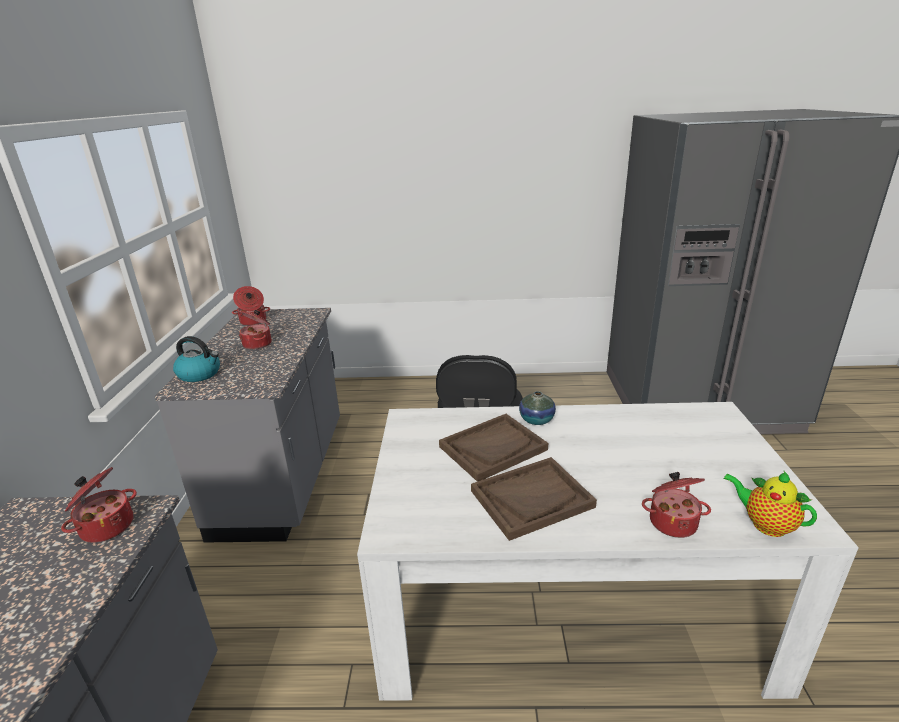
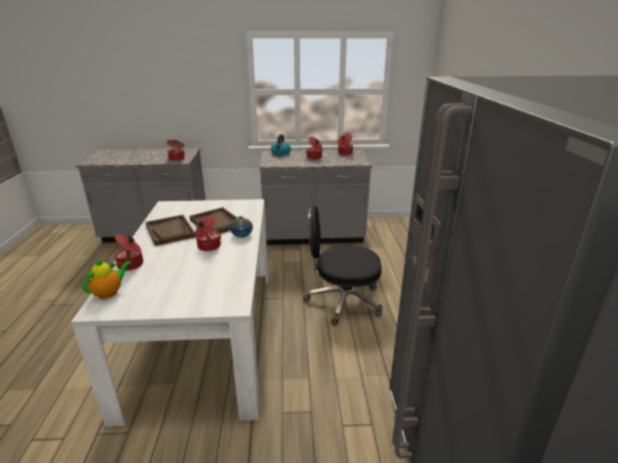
camera: 85 degrees right, 0 degrees up
none -> cooking pot [195,216,221,251]

